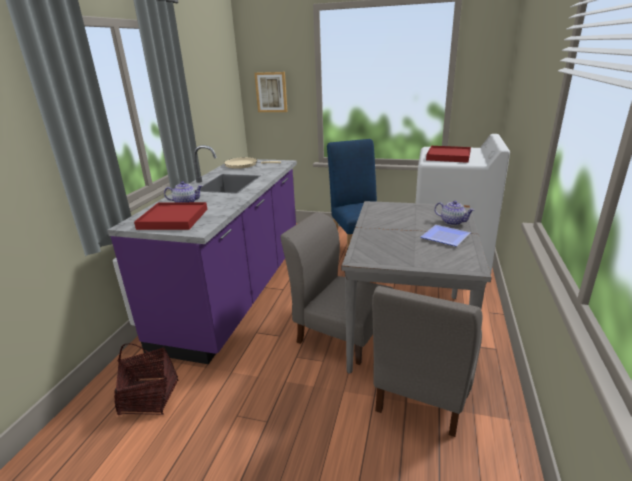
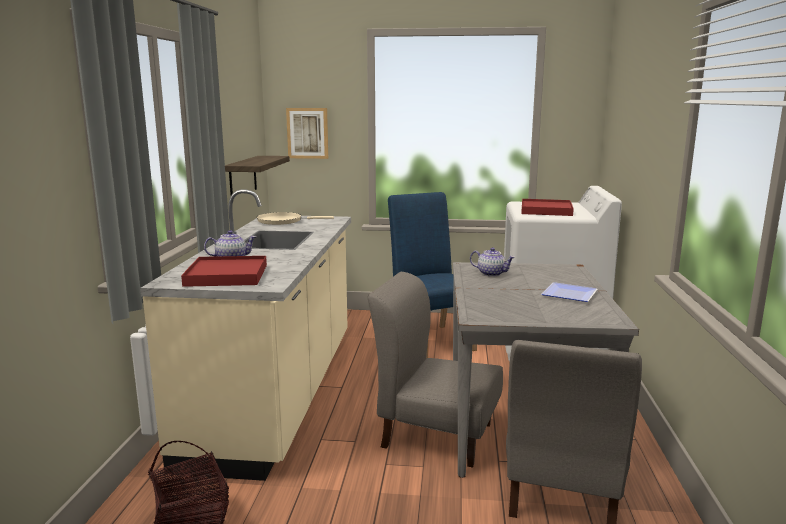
camera: 10 degrees left, 10 degrees down
purple counter [107,145,297,364] -> beige counter [140,189,351,481]
teapot [434,201,474,225] -> teapot moved to [470,247,515,277]
none -> shelf [225,156,290,195]

